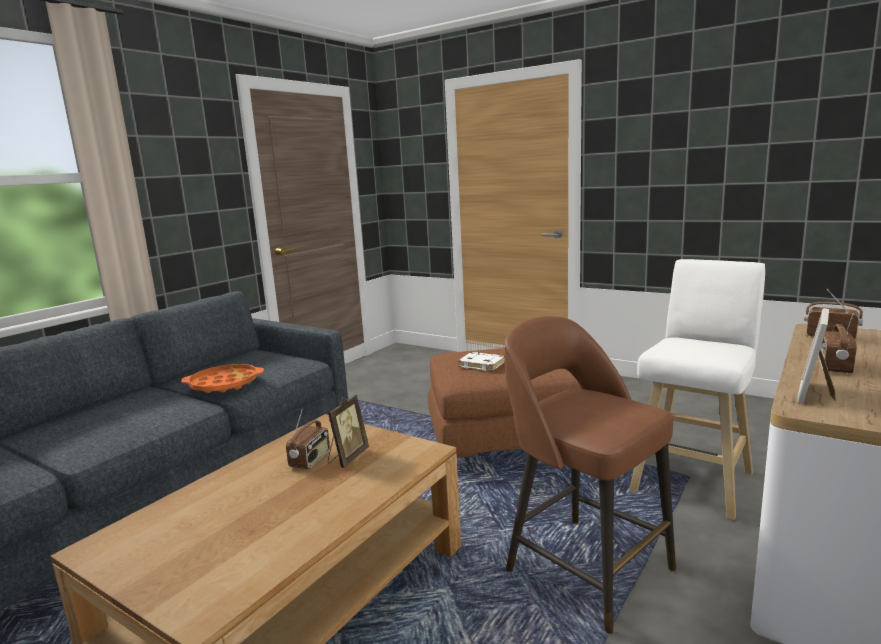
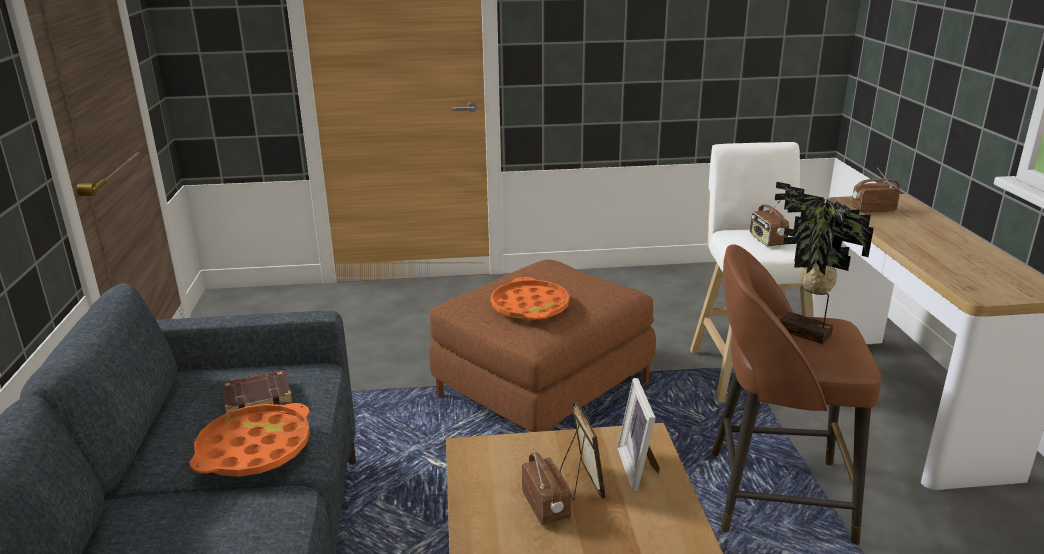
camera: 40 degrees left, 10 degrees up
white book [458,352,505,371] -> orange tray [491,277,570,321]
picture frame [797,308,836,404] -> picture frame moved to [617,378,660,492]
radio [818,314,857,374] -> radio moved to [750,200,789,246]
none -> brown book [222,370,293,413]
none -> potted plant [775,182,874,344]

